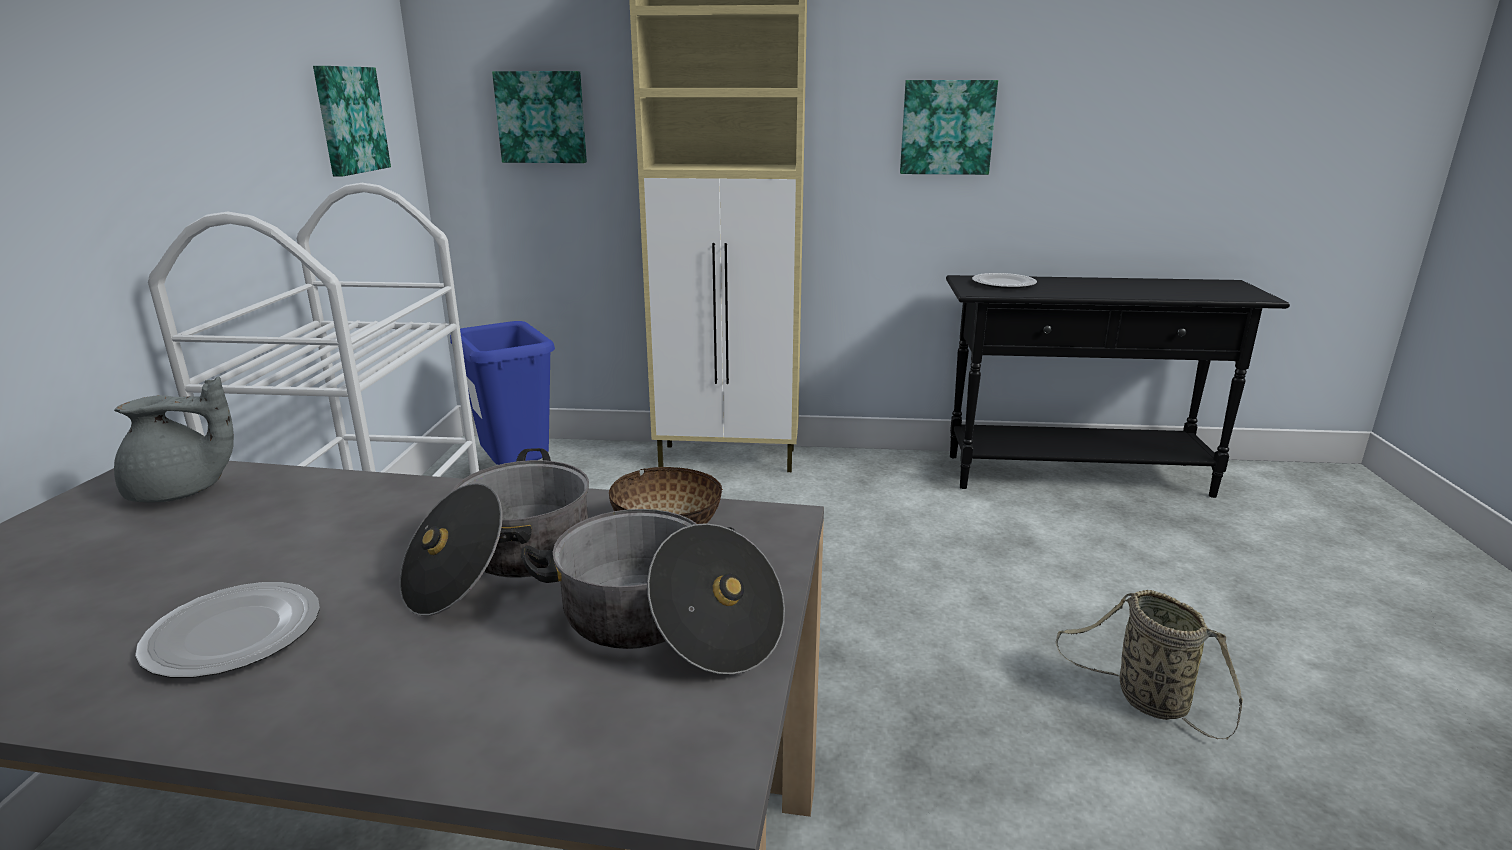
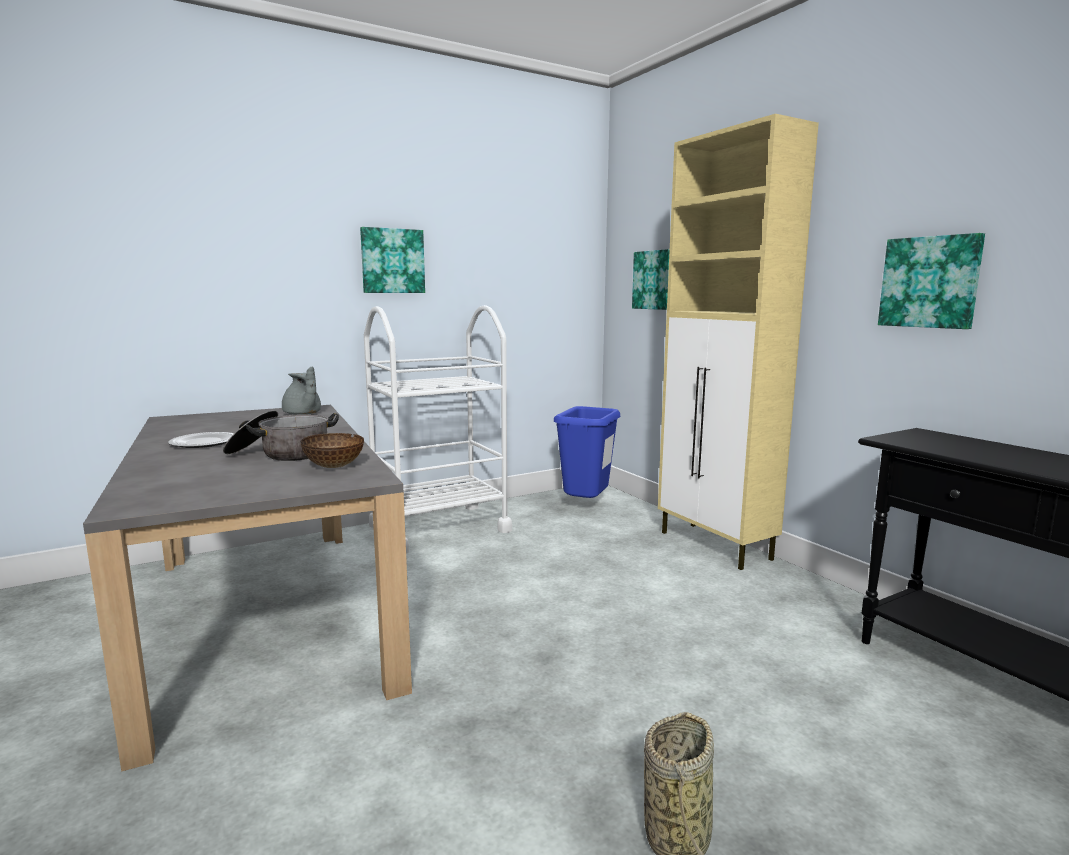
camera: 55 degrees right, 10 degrees down
picture [313,66,391,177] -> picture moved to [360,227,425,293]
cooking pot [521,509,785,675] -> none
plate [972,273,1037,289] -> none

